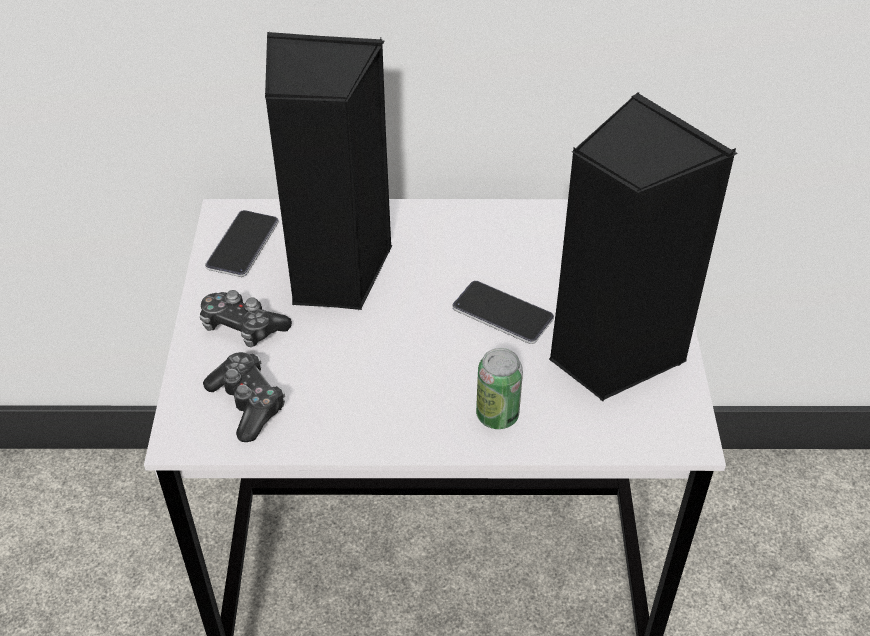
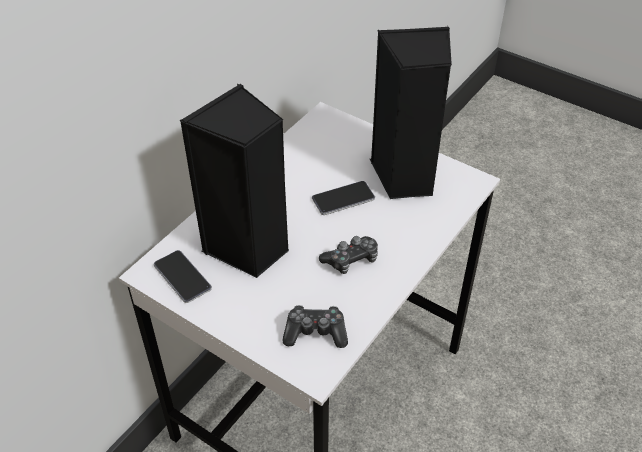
camera: 55 degrees left, 0 degrees up
game controller [200,290,292,347] -> game controller moved to [319,236,378,274]
can [476,348,523,429] -> none

